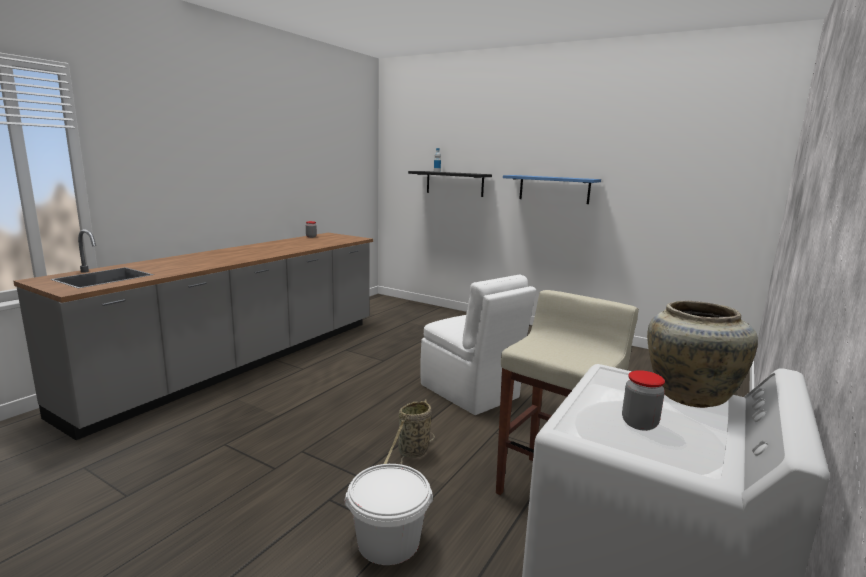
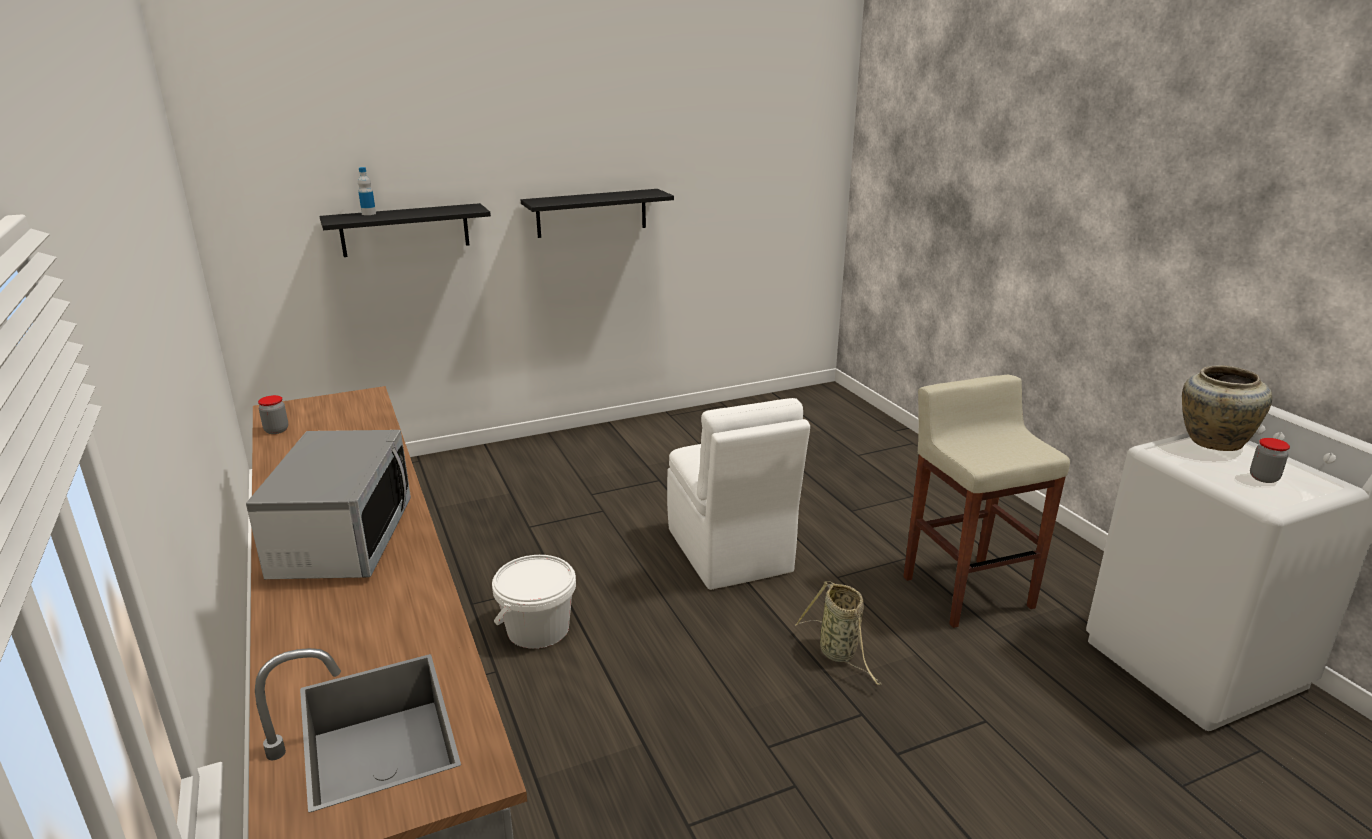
camera: 55 degrees left, 10 degrees up
white bucket [344,464,433,565] -> white bucket moved to [492,555,576,649]
white chair [420,275,536,415] -> white chair turned 75 degrees clockwise [667,398,810,590]
blue shelf [503,175,601,204] -> black shelf [521,189,674,238]
none -> microwave [246,430,411,579]

